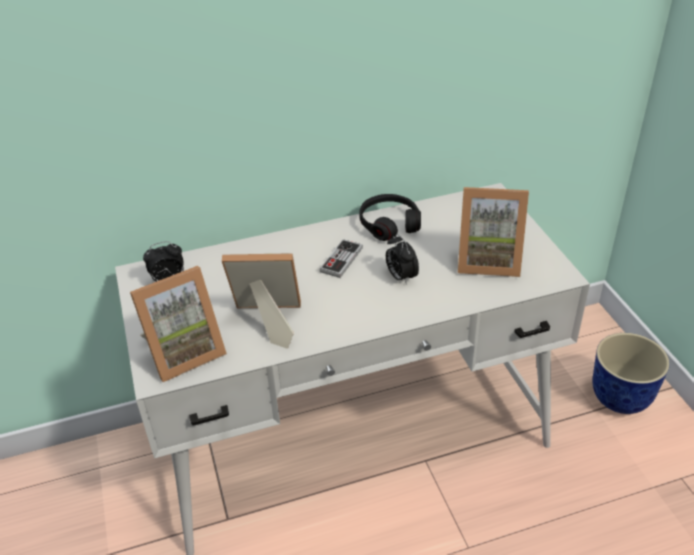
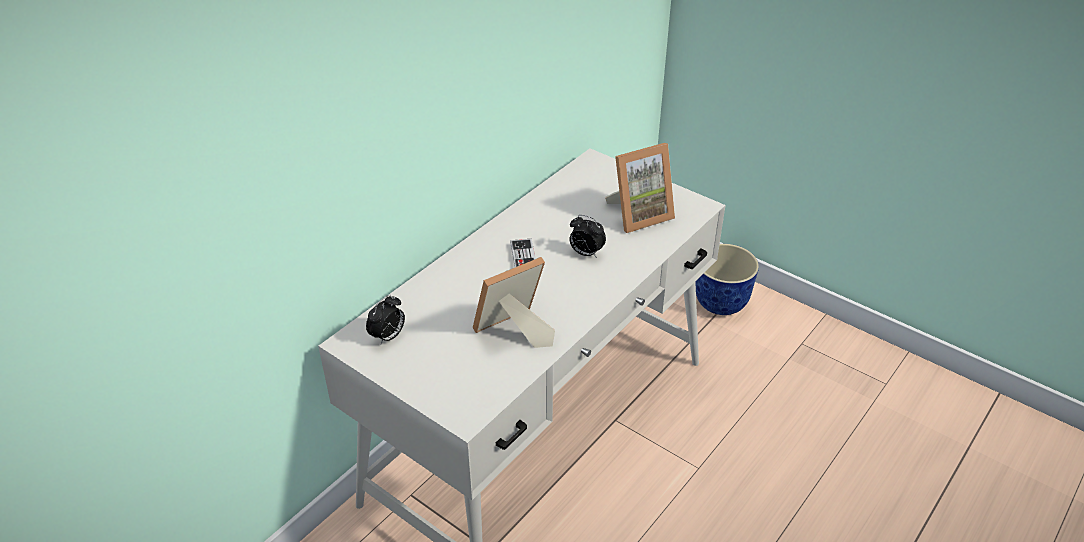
camera: 35 degrees left, 0 degrees up
picture frame [130,266,227,382] -> none
black headphones [359,194,421,241] -> none

